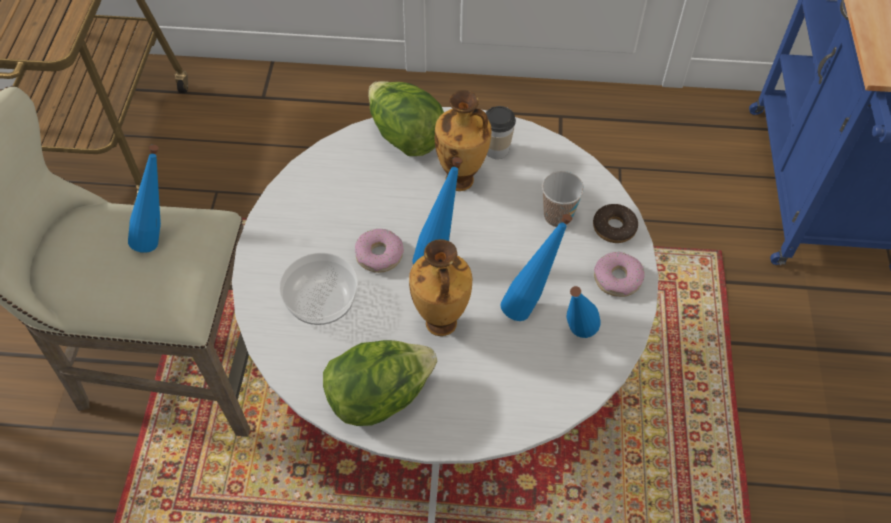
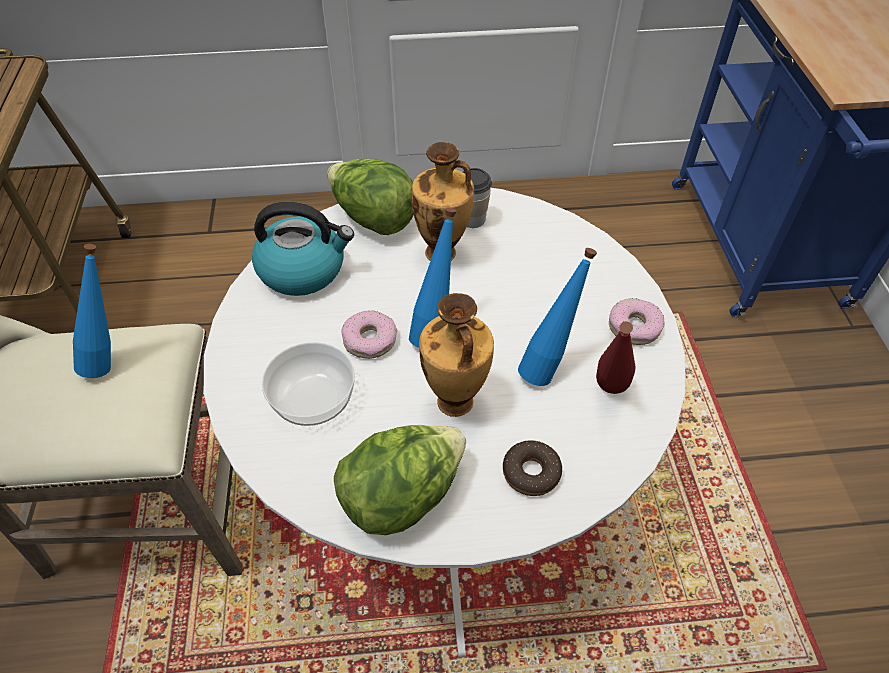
camera: 10 degrees left, 5 degrees down
cup [542,171,584,227] -> none
blue bottle [567,286,600,338] -> red bottle [596,321,636,394]
donut [593,204,638,243] -> donut moved to [503,440,562,496]
none -> kettle [252,202,354,296]

